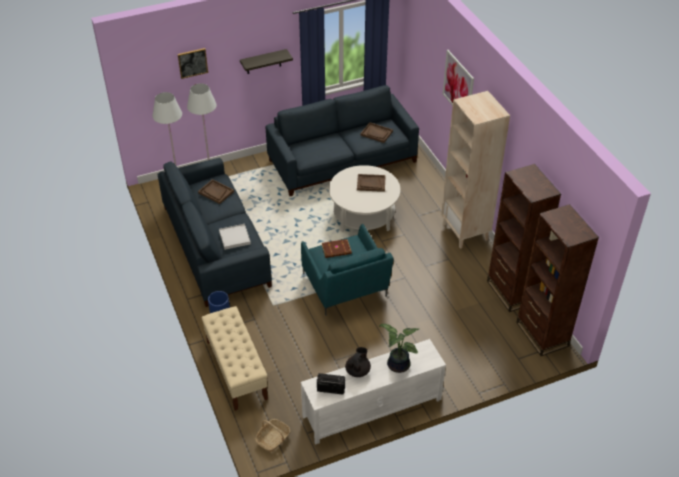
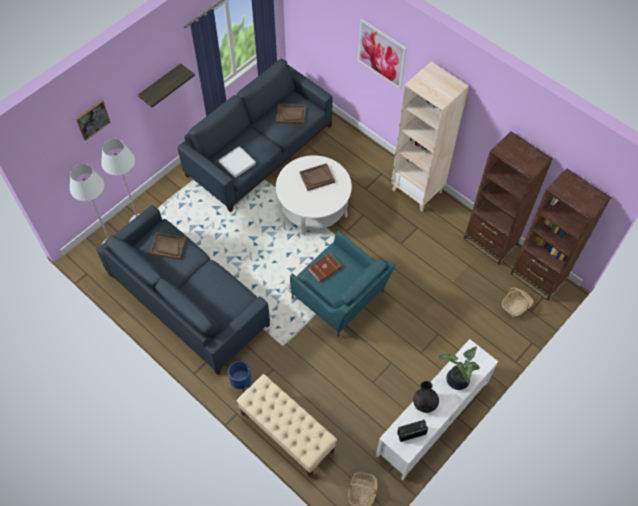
camera: 25 degrees left, 15 degrees up
white tray [219,224,251,250] -> white tray moved to [219,146,256,178]
none -> basket [502,288,534,317]

